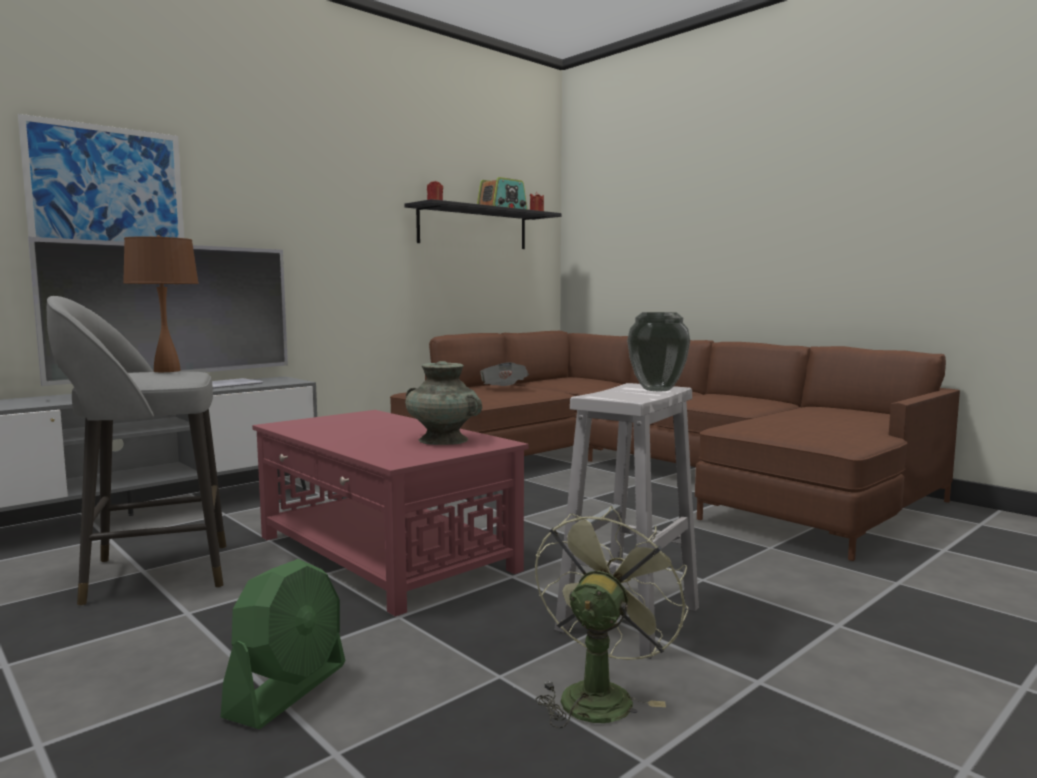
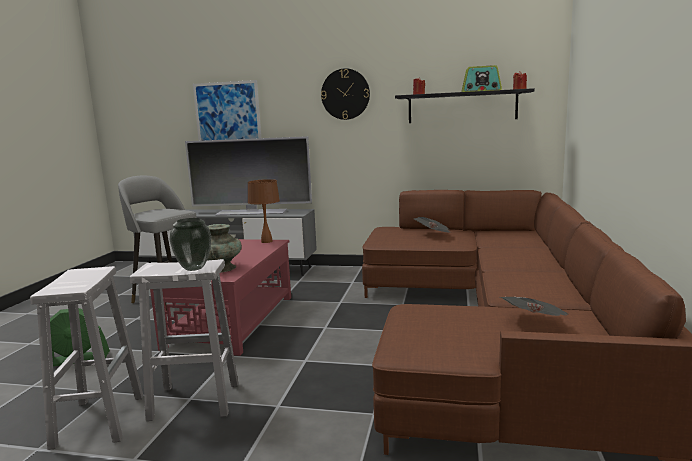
camera: 55 degrees right, 5 degrees up
brown table lamp [123,235,199,372] -> brown table lamp moved to [248,179,280,243]
green fan [535,506,688,728] -> white stool [30,266,143,450]
none -> wall clock [321,68,370,120]
none -> newspaper [500,297,569,316]

